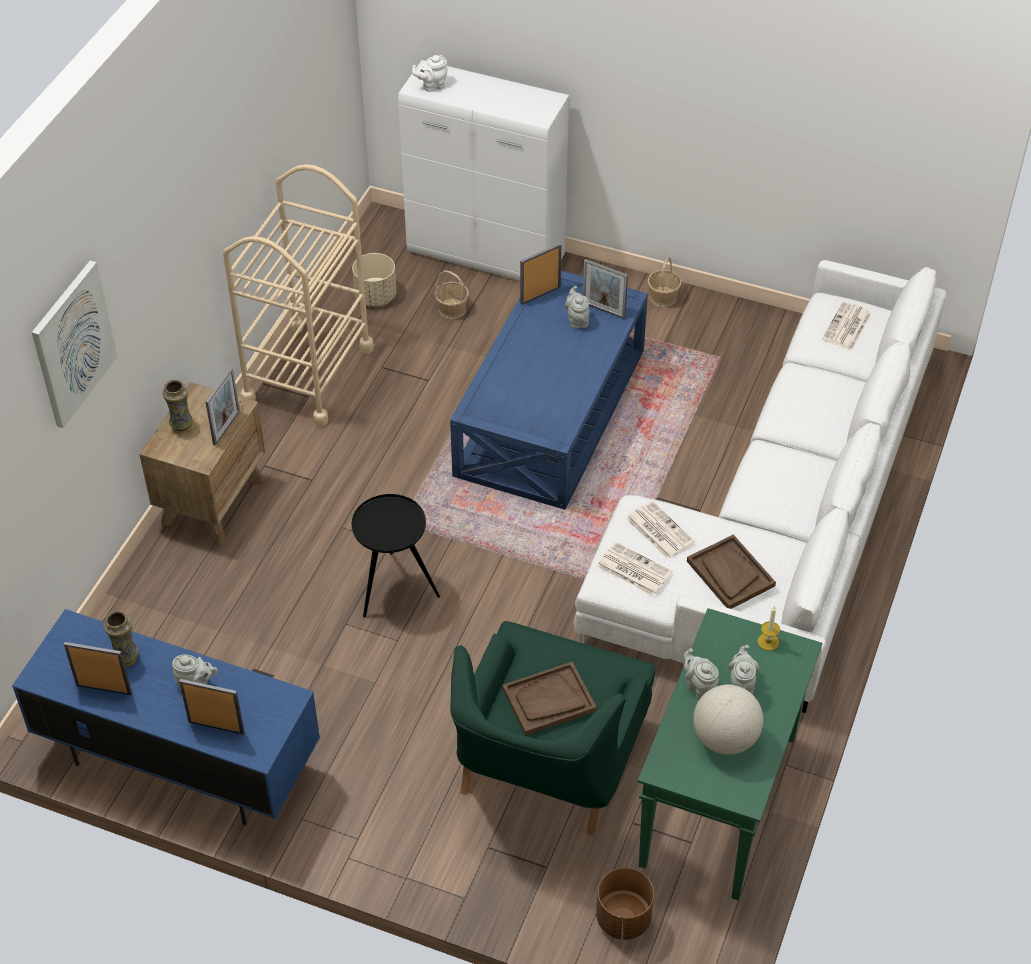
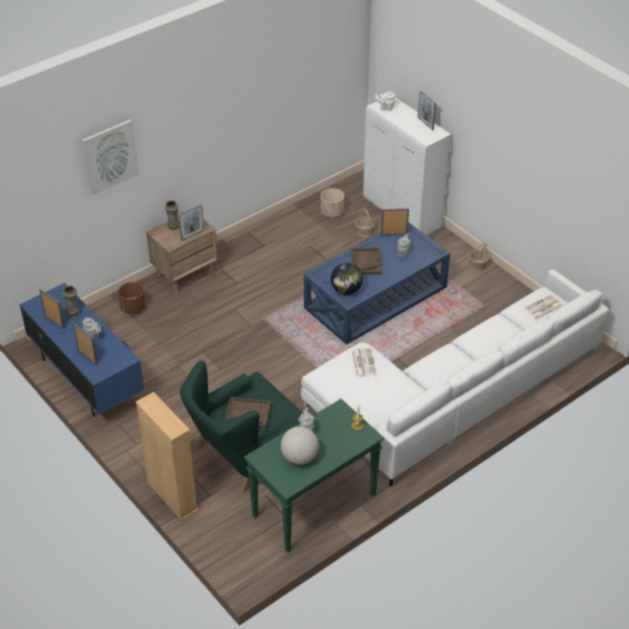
camera: 30 degrees right, 5 degrees down
beige cart [223,164,374,426] -> none
black side table [352,494,440,618] -> none
picture frame [583,259,628,319] -> picture frame moved to [418,90,436,130]
brown planter [596,868,654,940] -> brown planter moved to [118,282,146,314]
newspaper [597,542,672,596] -> none
brown tray [687,534,776,609] -> brown tray moved to [351,248,382,275]
grey teapot [728,645,759,695] -> none
none -> beige bookcase [136,392,199,521]
none -> globe [331,263,363,295]

